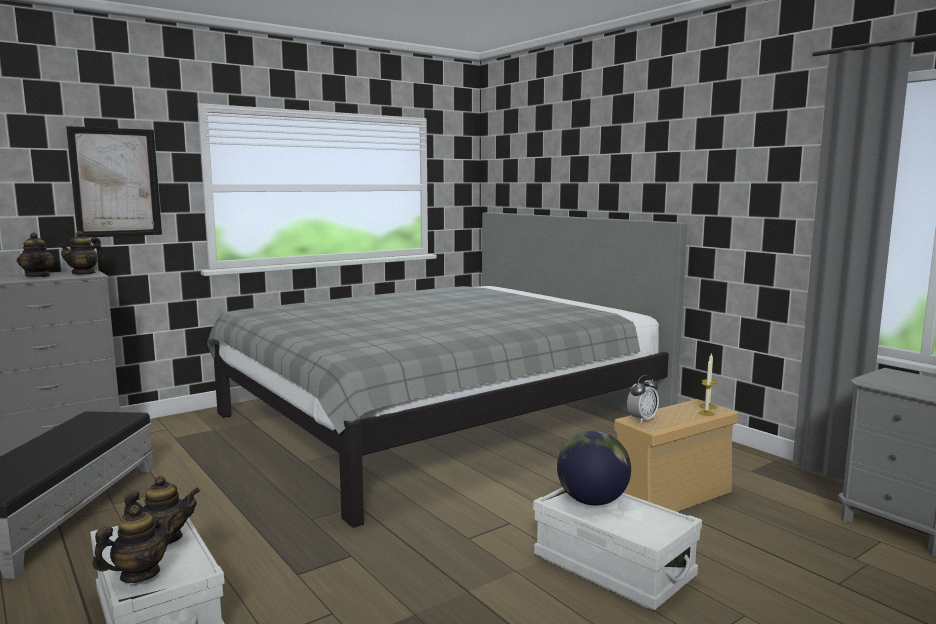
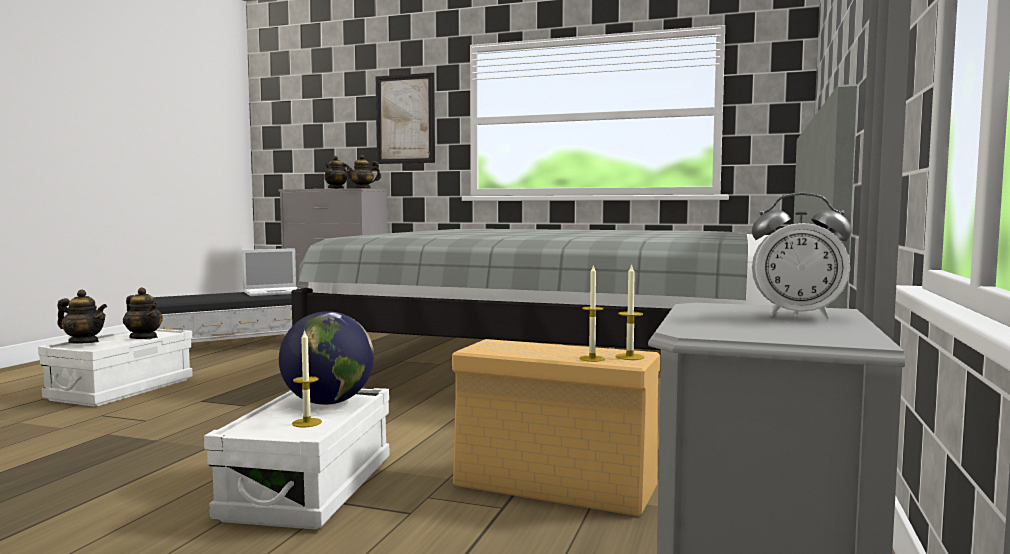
camera: 55 degrees right, 5 degrees down
alarm clock [627,375,659,423] -> alarm clock moved to [752,193,852,319]
none -> laptop [242,248,301,296]
none -> candle [292,330,322,427]

